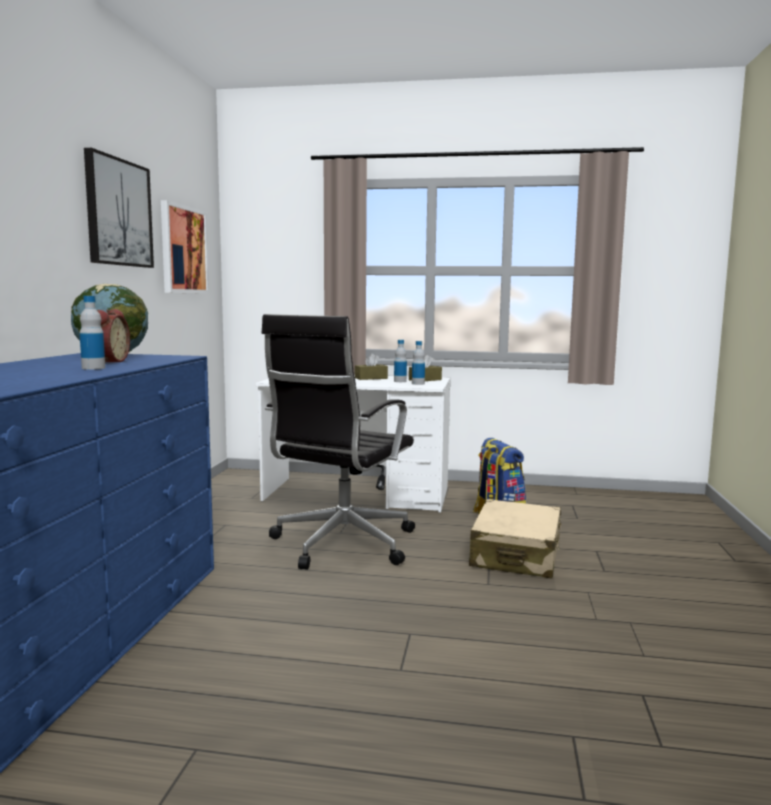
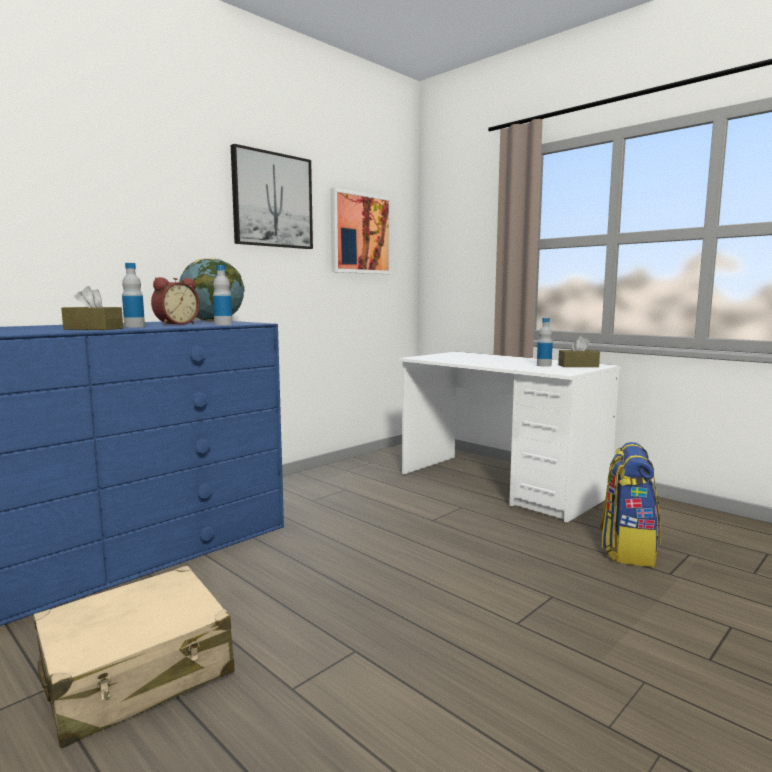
camera: 35 degrees right, 0 degrees up
black office chair [262,314,415,570] -> none
brown tissue box [355,353,388,380] -> brown tissue box moved to [61,286,123,330]
bottle [412,341,425,385] -> bottle moved to [213,265,233,325]
beige suitcase [469,499,562,578] -> beige suitcase moved to [33,565,235,748]

